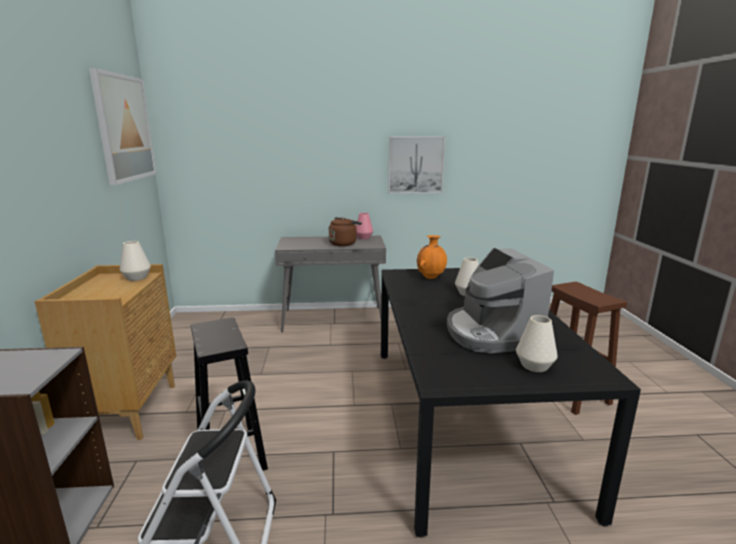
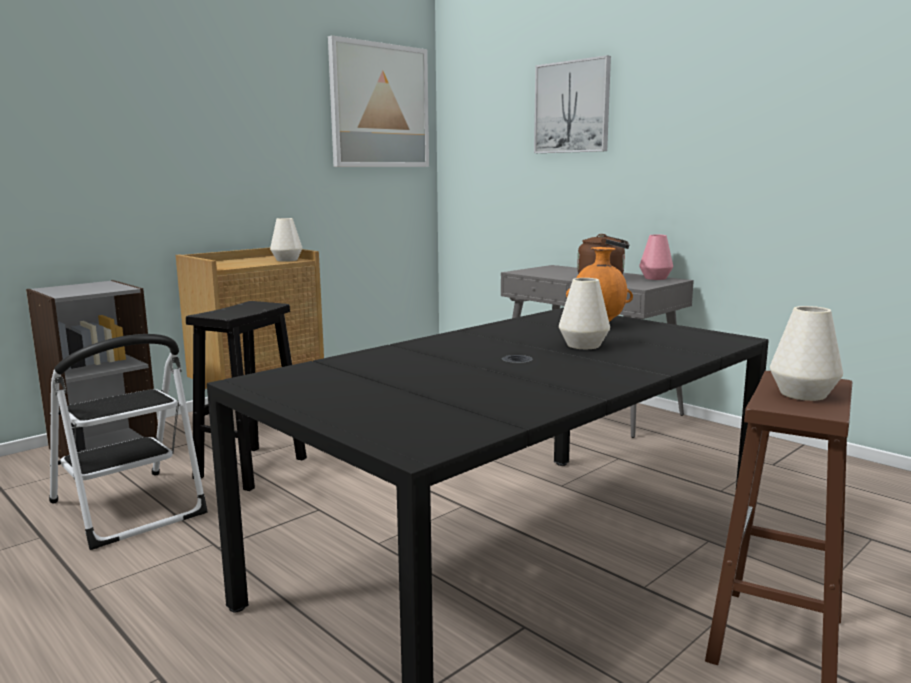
camera: 50 degrees right, 5 degrees down
picture [388,137,445,194] -> picture moved to [534,55,611,153]
coffee machine [447,248,554,353] -> none
white vase [516,315,558,372] -> white vase moved to [770,306,843,401]

